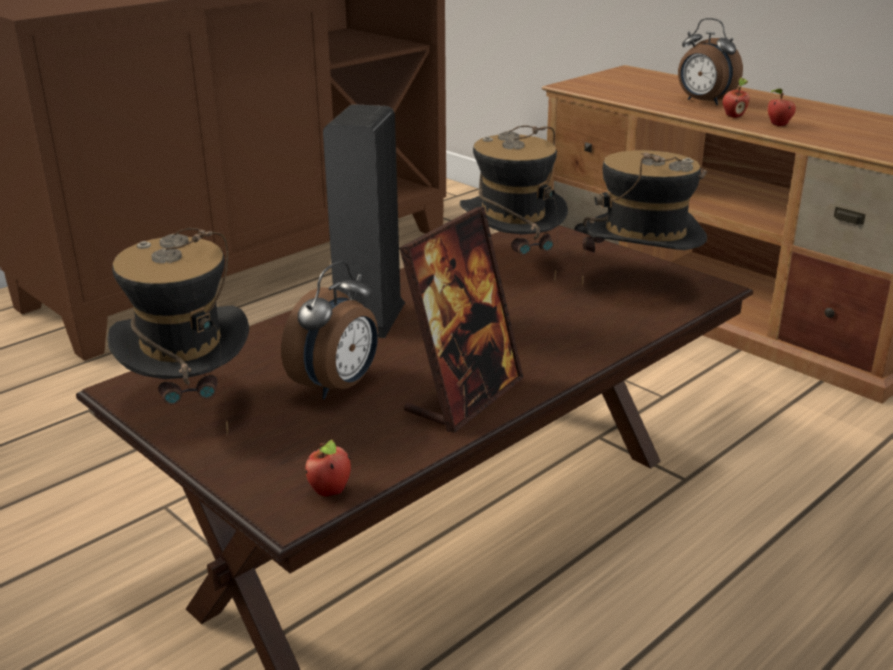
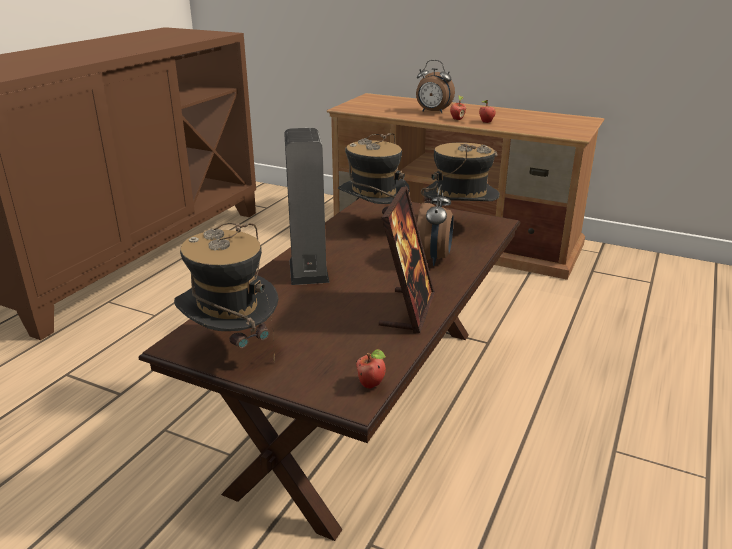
camera: 20 degrees left, 0 degrees up
alarm clock [281,261,378,399] -> alarm clock moved to [417,185,454,266]

